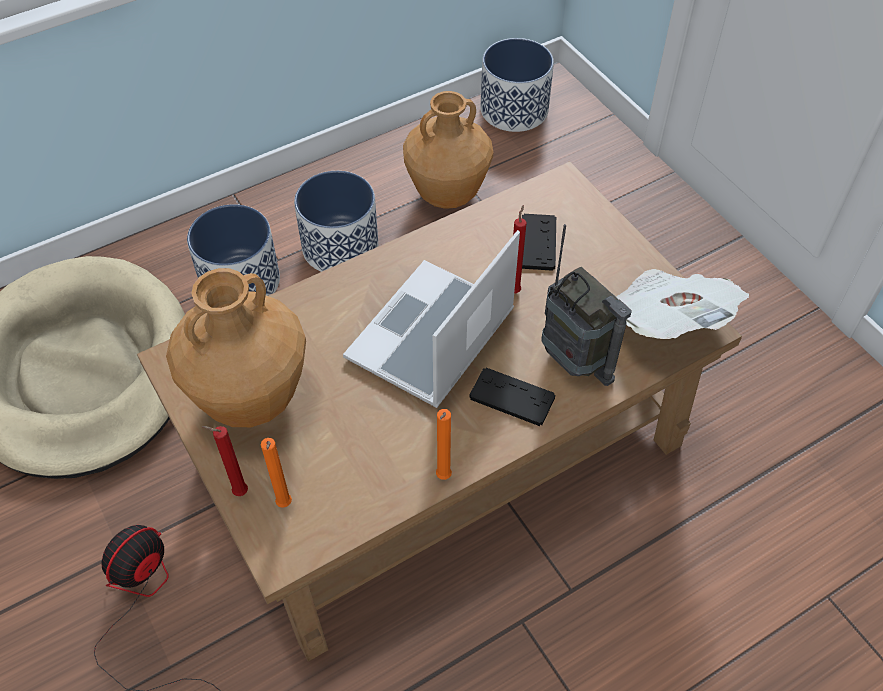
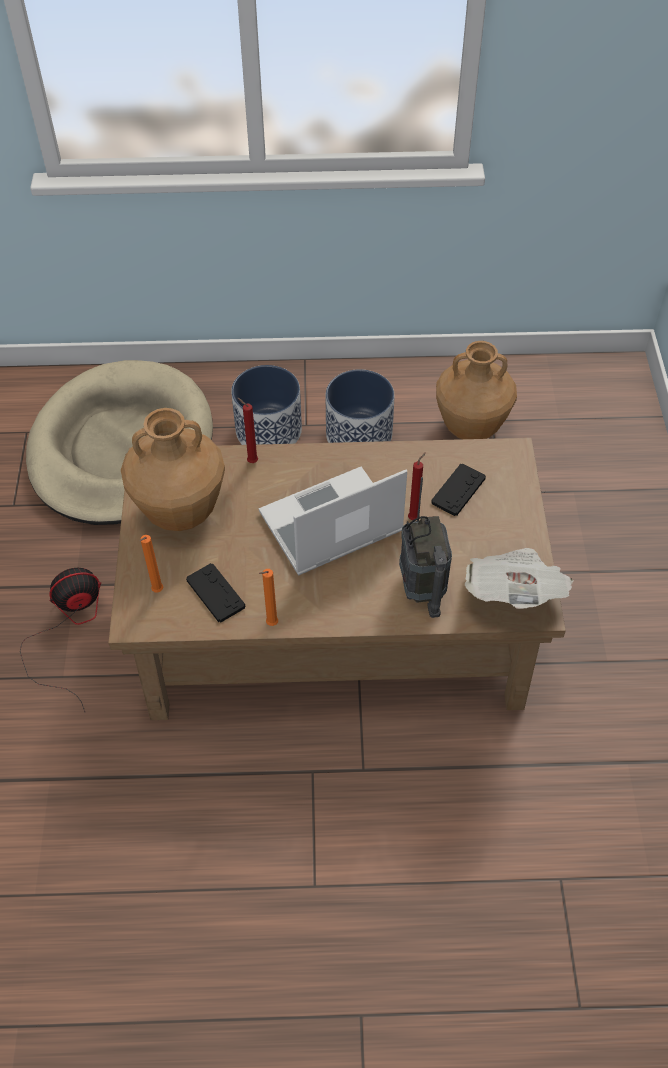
camera: 30 degrees right, 0 degrees up
red candle [202,426,248,496] -> red candle moved to [238,398,258,463]
black game controller [469,368,555,426] -> black game controller moved to [186,563,245,622]
planter [481,38,554,132] -> none

